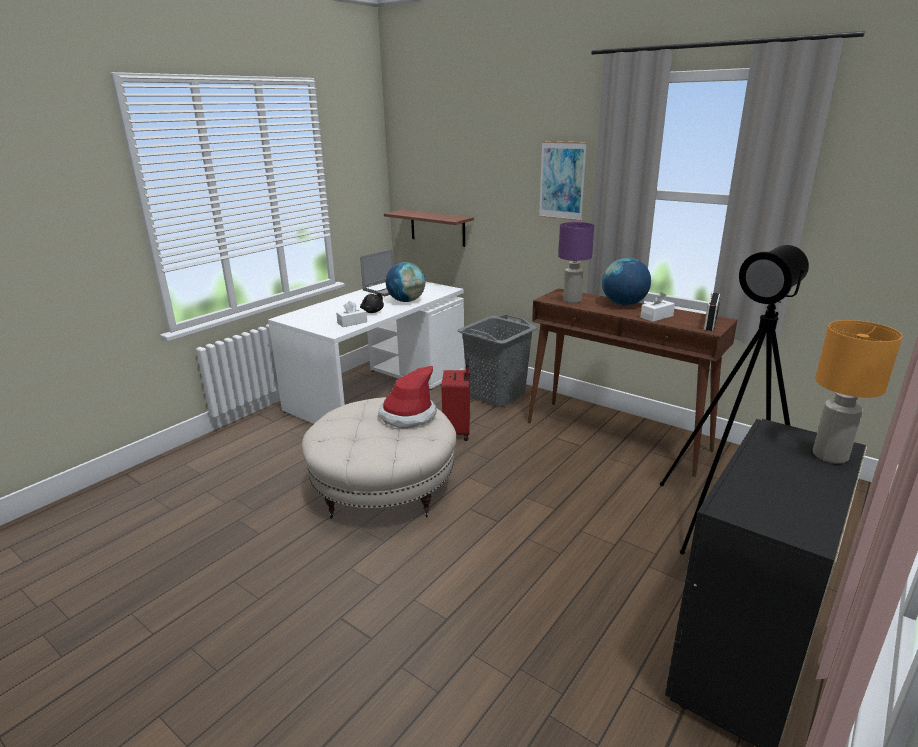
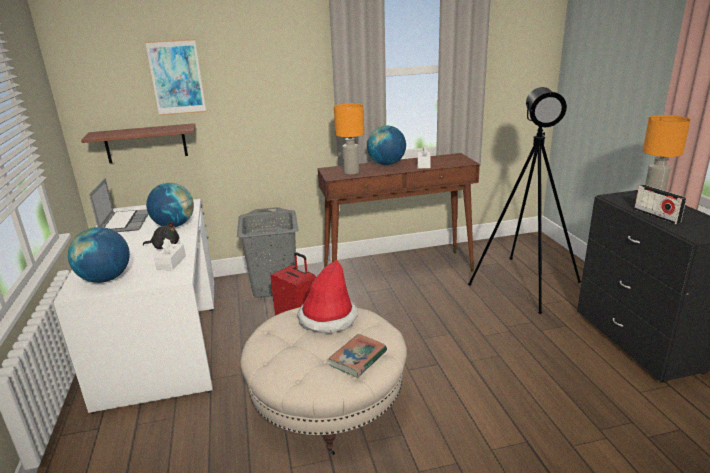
camera: 50 degrees left, 0 degrees up
picture [539,141,587,221] -> picture moved to [145,39,206,116]
purple table lamp [558,222,594,303] -> orange table lamp [334,103,364,175]
radio [704,293,721,331] -> radio moved to [634,185,687,224]
none -> globe [68,227,130,283]
none -> book [329,334,387,377]

